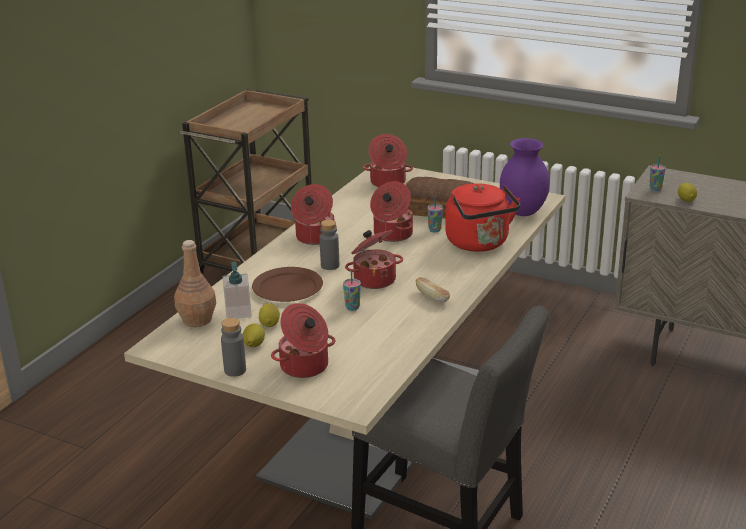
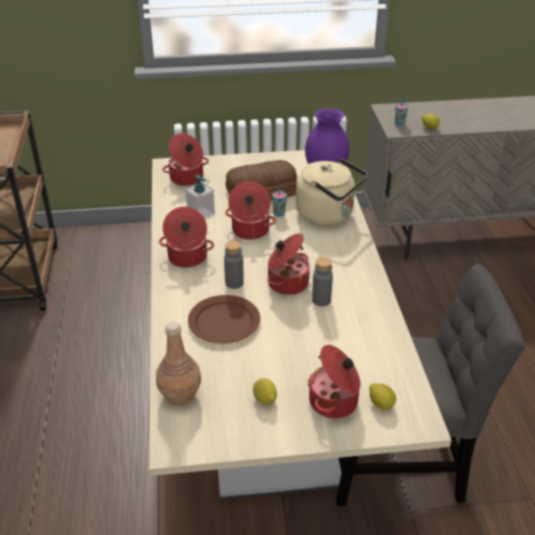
camera: 35 degrees left, 10 degrees up
grey bottle [221,318,246,377] -> grey bottle moved to [312,257,333,307]
soap dispenser [223,261,252,319] -> soap dispenser moved to [185,174,215,220]
lemon [259,303,280,327] -> lemon moved to [369,383,396,410]
cup [343,270,361,311] -> none
bread [415,277,450,302] -> none
red kettle [445,184,520,252] -> beige kettle [296,158,367,226]

